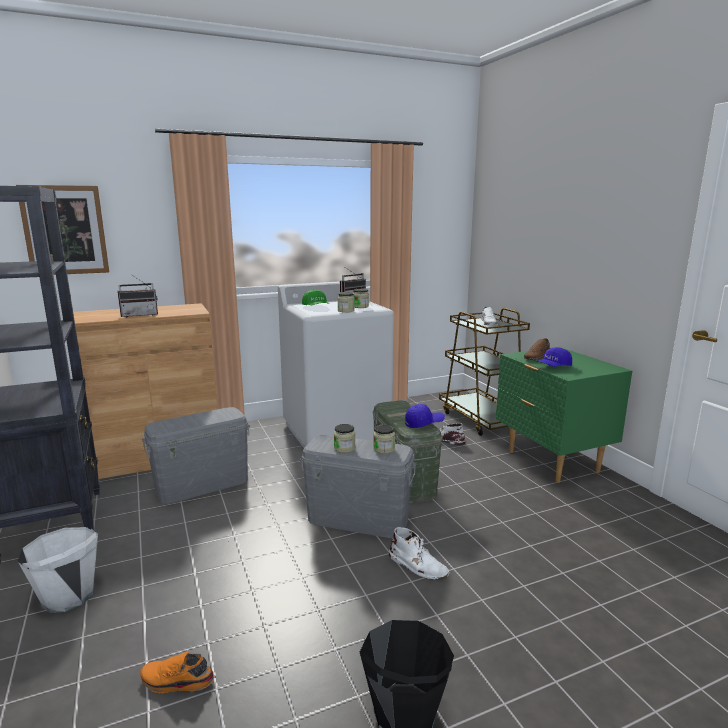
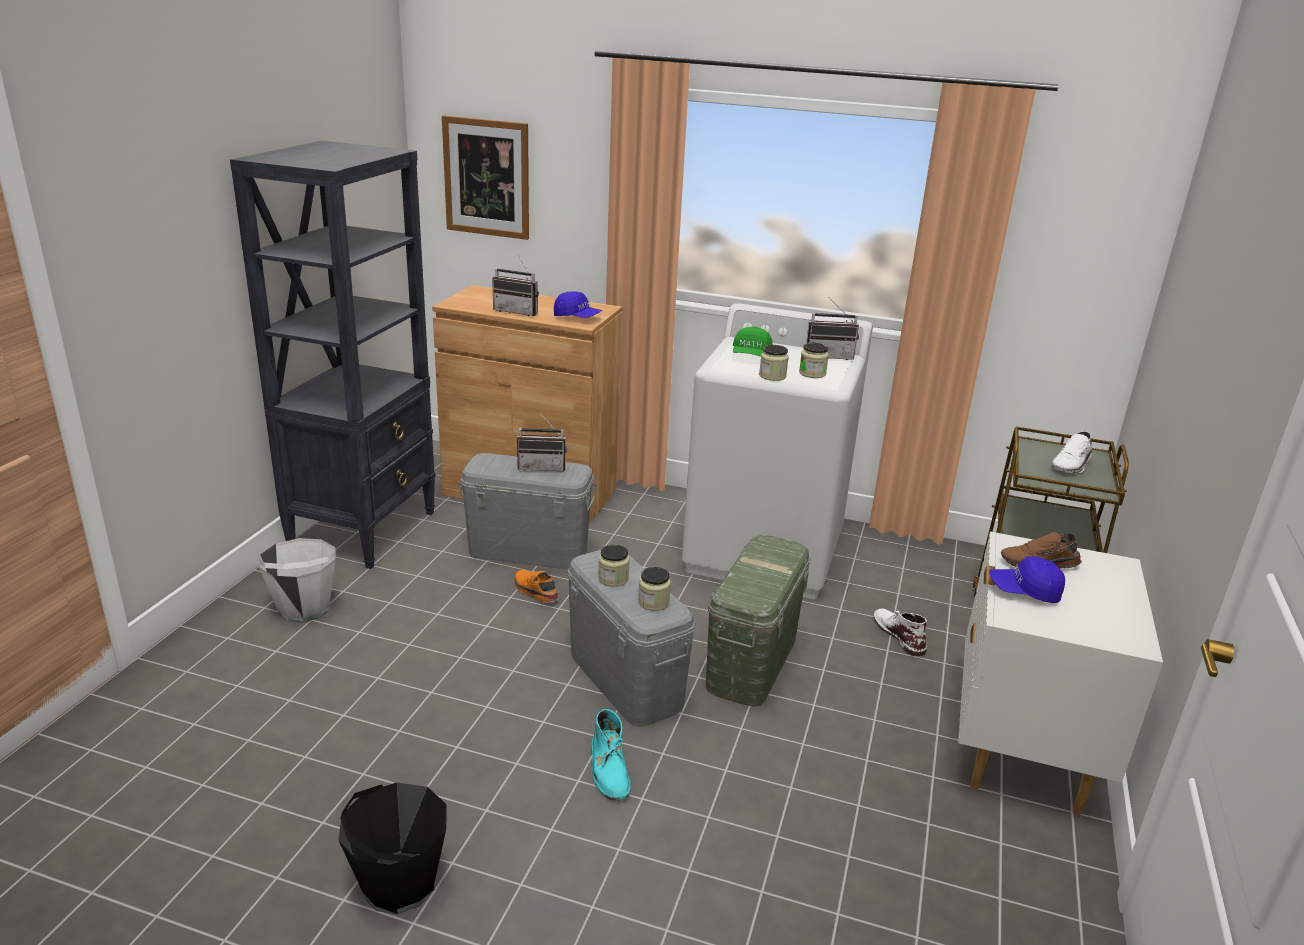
camera: 40 degrees right, 10 degrees up
orange shoe [140,651,215,694] -> orange shoe moved to [515,570,558,603]
white boot [389,527,449,580] -> turquoise boot [591,709,631,801]
blue cap [405,404,445,428] -> blue cap moved to [554,291,603,318]
green nightstand [496,347,632,483] -> white nightstand [958,532,1163,815]
none -> radio [517,411,567,472]

